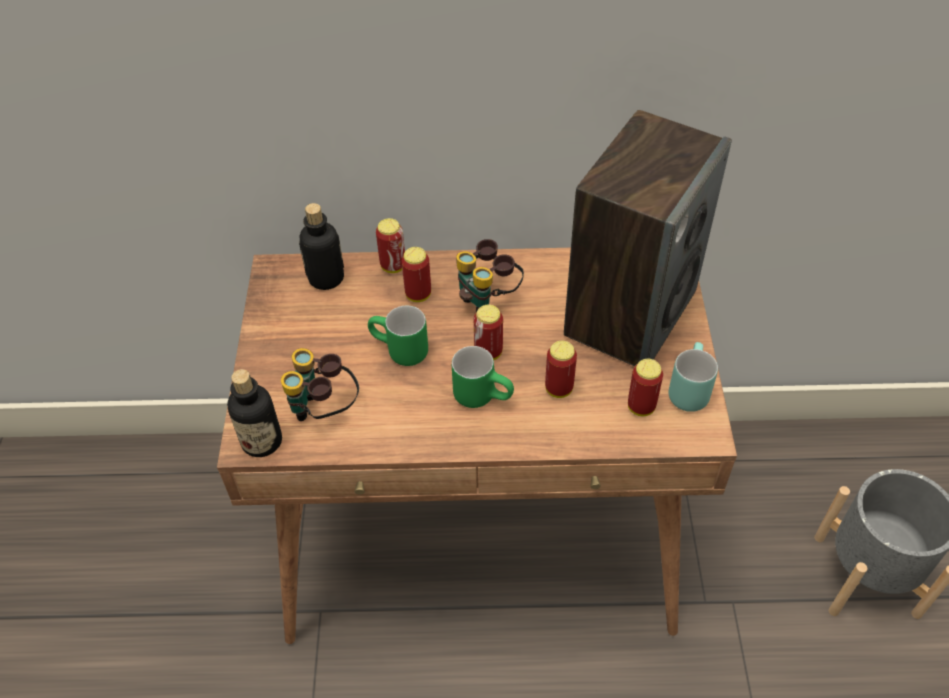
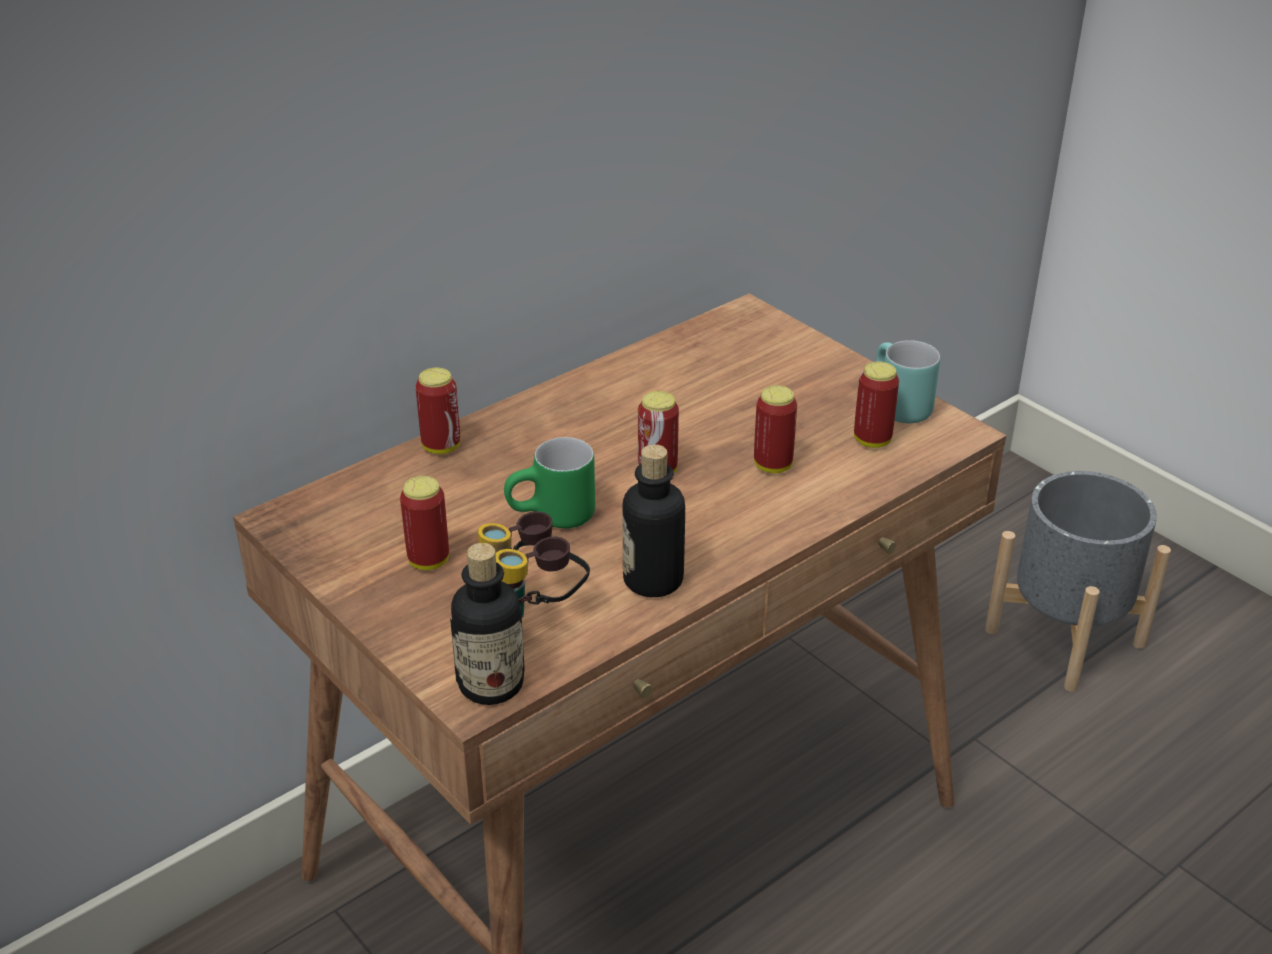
camera: 40 degrees left, 15 degrees down
bottle [299,203,344,290] -> bottle moved to [622,444,685,597]
can [402,247,431,302] -> can moved to [400,476,449,570]
green mug [452,346,514,408] -> none
binoculars [456,239,524,312] -> none
speaker [564,110,732,366] -> none

